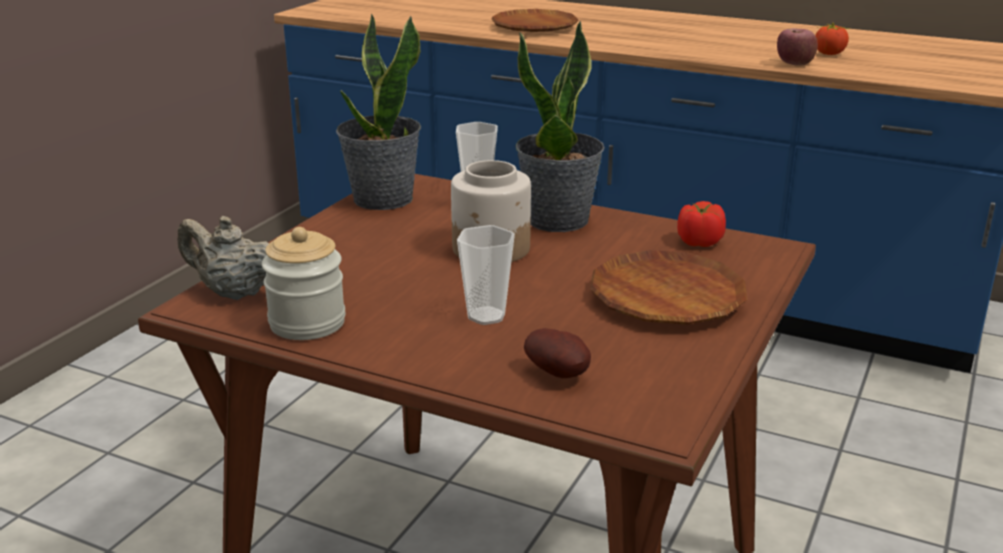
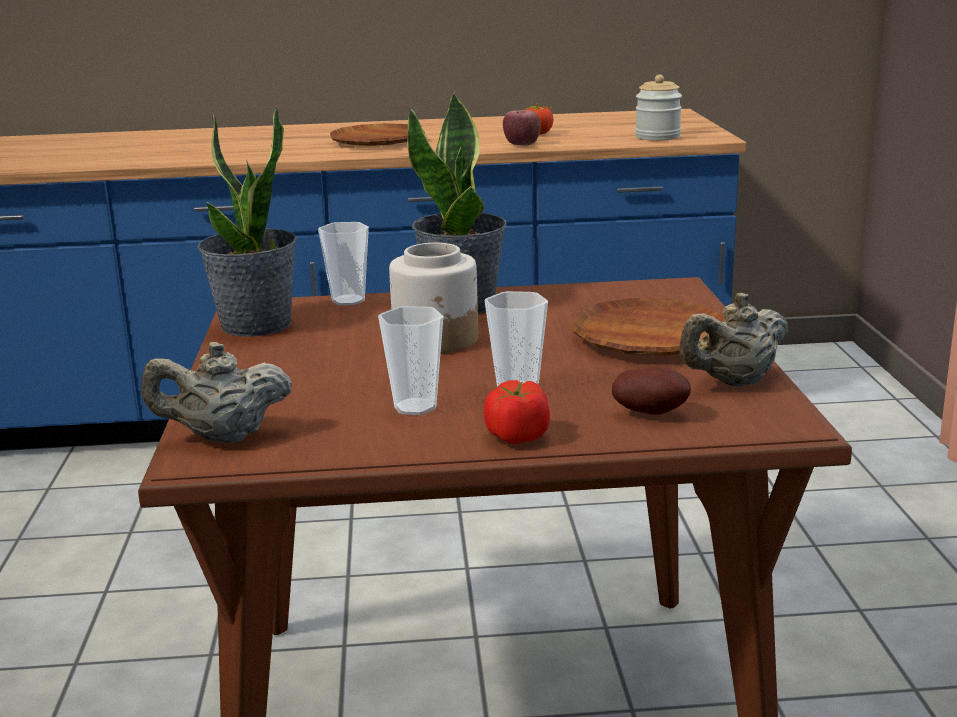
camera: 30 degrees left, 5 degrees down
jar [262,227,345,340] -> jar moved to [635,74,682,140]
brown plate [491,9,578,32] -> brown plate moved to [330,123,425,146]
tomato [677,201,726,247] -> tomato moved to [484,380,550,444]
none -> cup [378,306,443,415]
none -> beige teapot [679,293,788,386]

